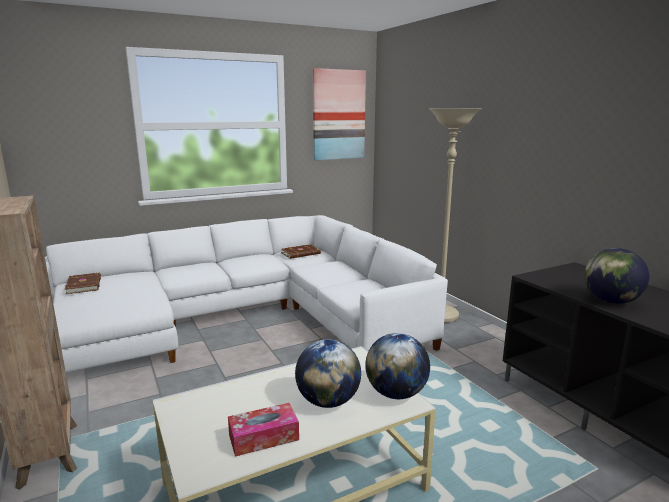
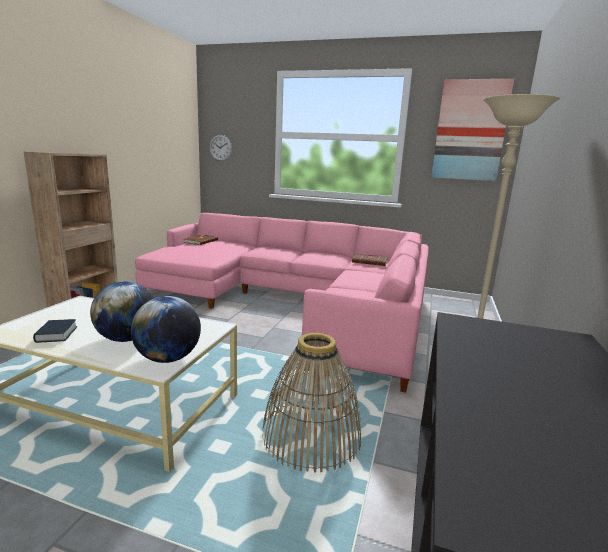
camera: 45 degrees right, 0 degrees up
white sofa [45,215,448,373] -> pink sofa [135,213,429,393]
tissue box [228,403,299,457] -> book [33,319,78,343]
globe [584,248,649,304] -> none
none -> wall clock [210,135,232,161]
none -> basket [262,333,361,473]

